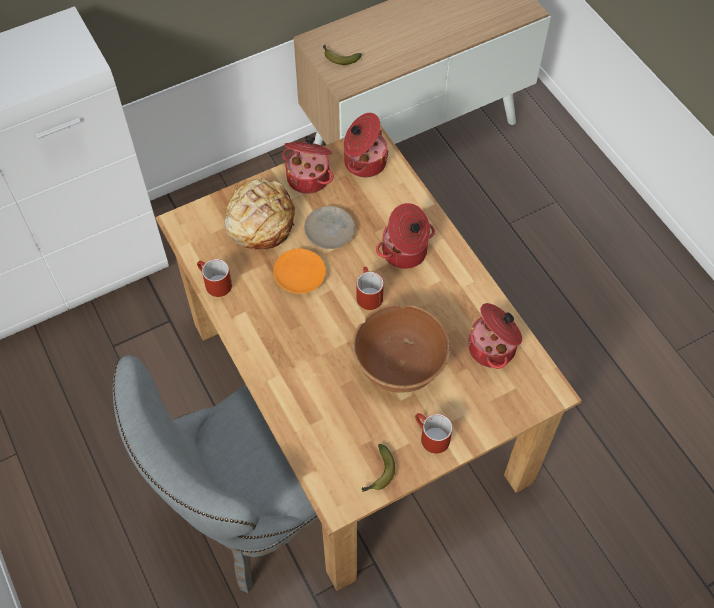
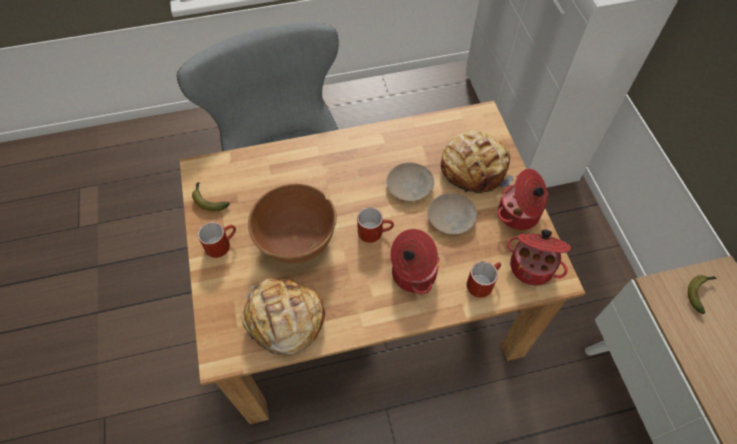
camera: 105 degrees right, 0 degrees up
red mug [197,259,232,297] -> red mug moved to [467,261,501,298]
orange plate [273,248,326,294] -> beige plate [386,162,434,201]
cooking pot [467,303,522,369] -> bread [242,278,325,354]

